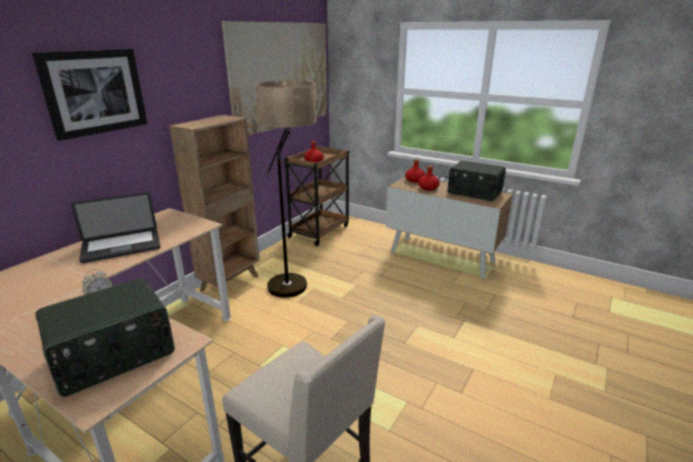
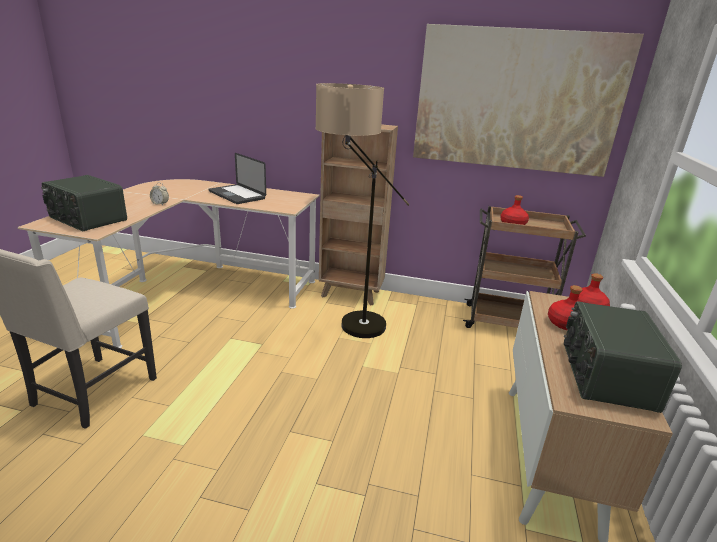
camera: 70 degrees right, 0 degrees up
picture [32,49,147,141] -> none

